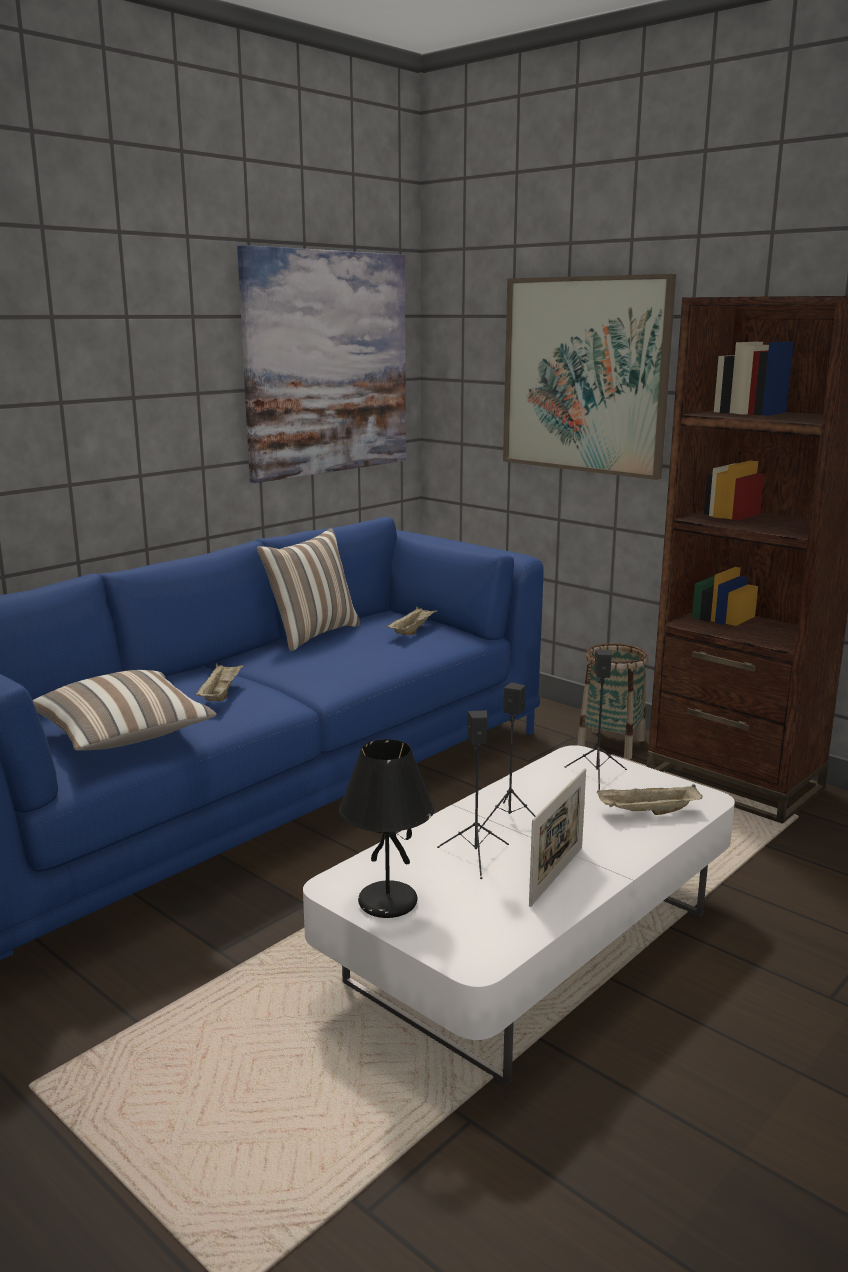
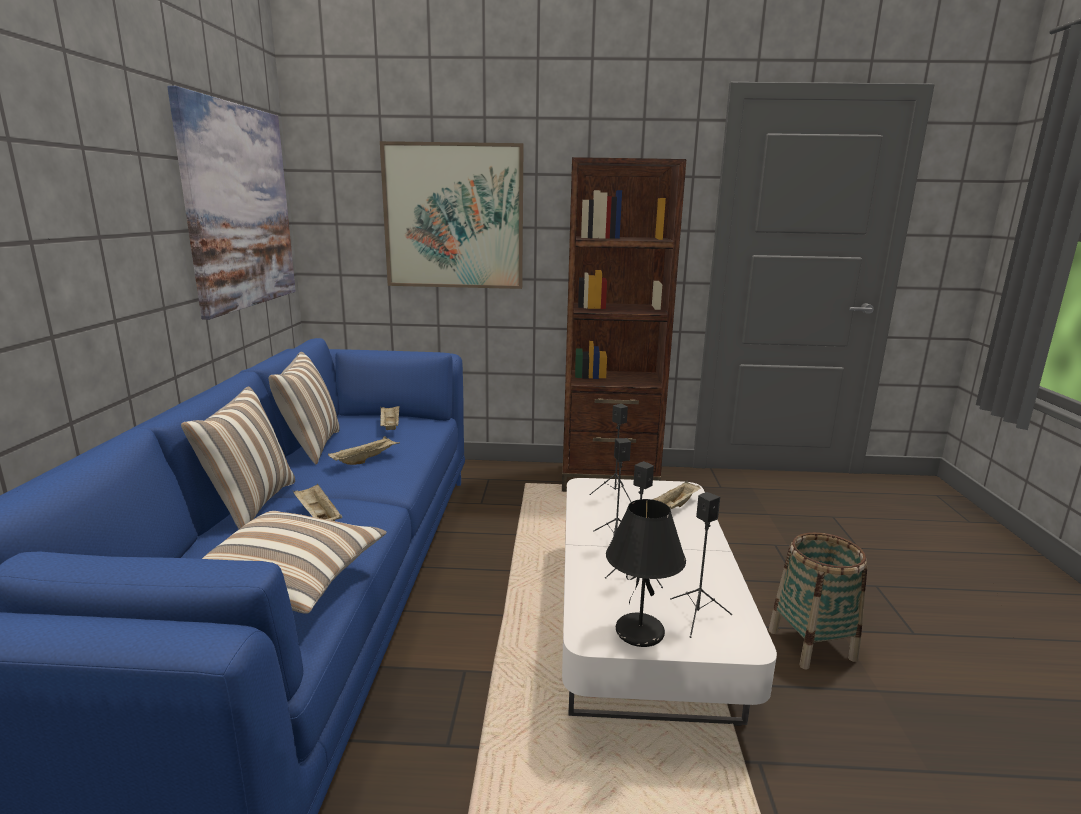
camera: 40 degrees left, 0 degrees up
picture frame [529,768,586,907] -> none
basket [577,643,648,759] -> basket moved to [769,532,868,670]
none -> pillow [181,386,295,529]
none -> beige tray [328,436,400,465]
none -> black speaker [670,492,732,638]

